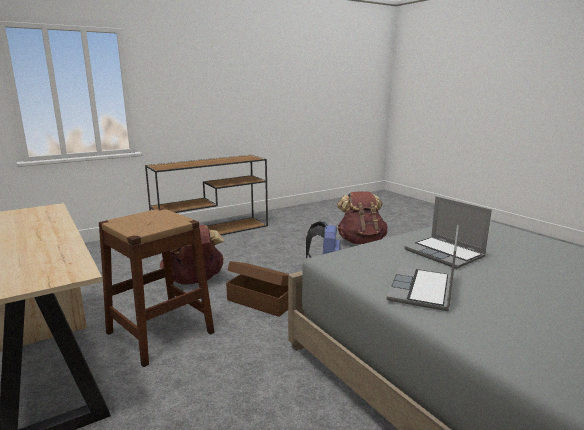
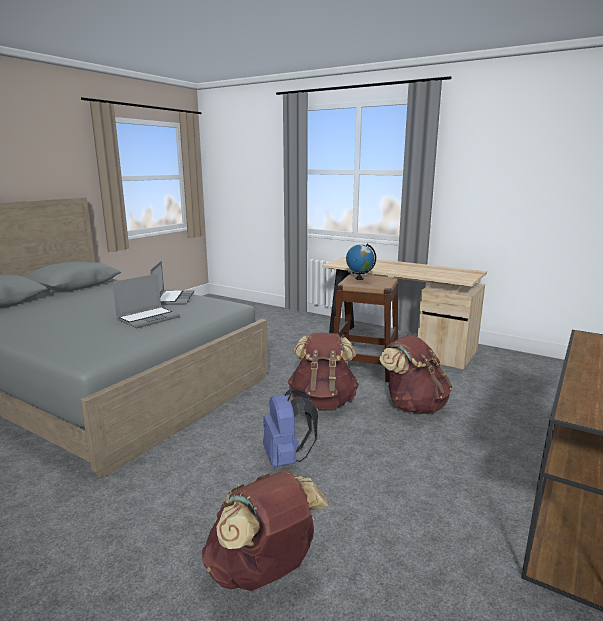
camera: 155 degrees right, 0 degrees up
brown storage box [226,261,288,317] -> brown backpack [288,333,359,409]
laptop [404,196,492,269] -> laptop turned 105 degrees clockwise [113,274,180,328]
none -> globe [346,243,376,280]

